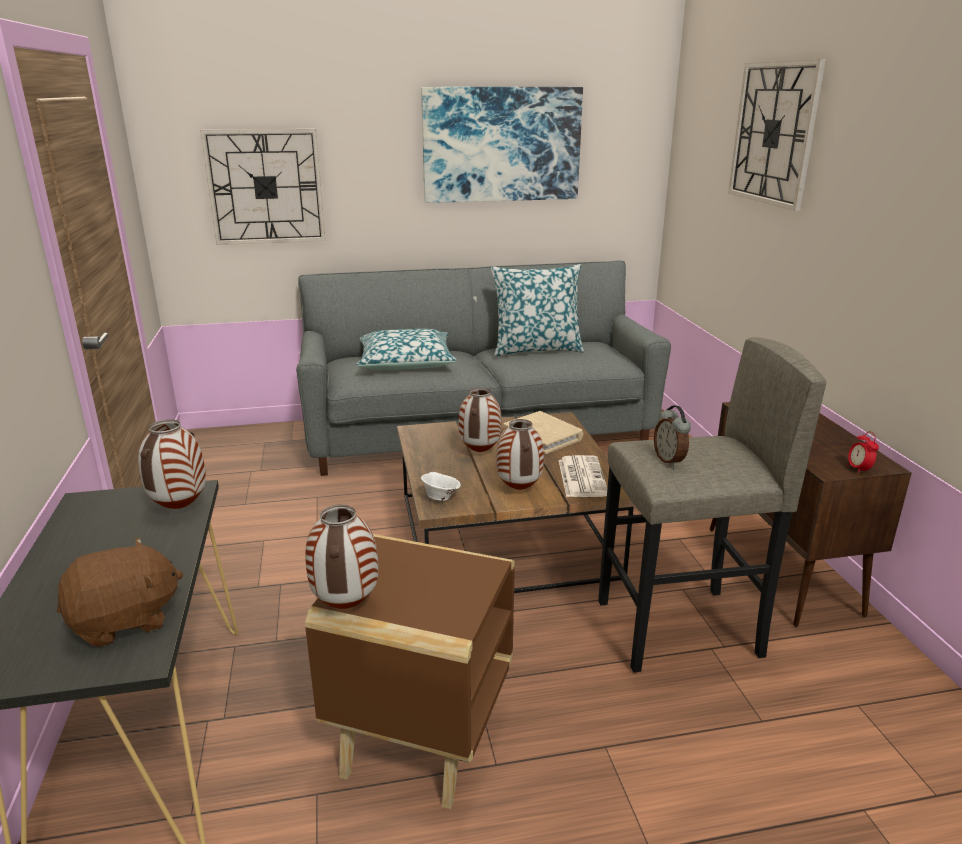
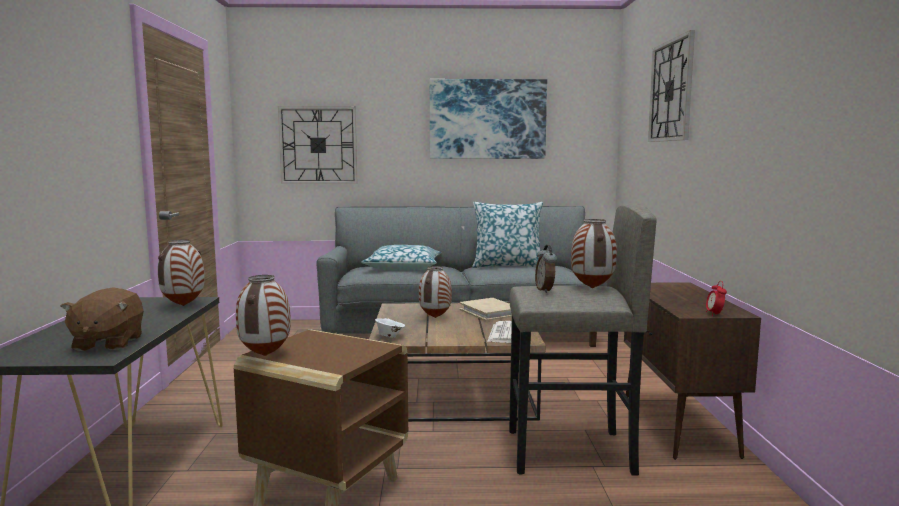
camera: 10 degrees right, 15 degrees down
brown plush toy [57,537,183,647] -> brown plush toy turned 105 degrees clockwise [60,287,144,351]
vase [496,419,544,490] -> vase moved to [571,219,617,288]

